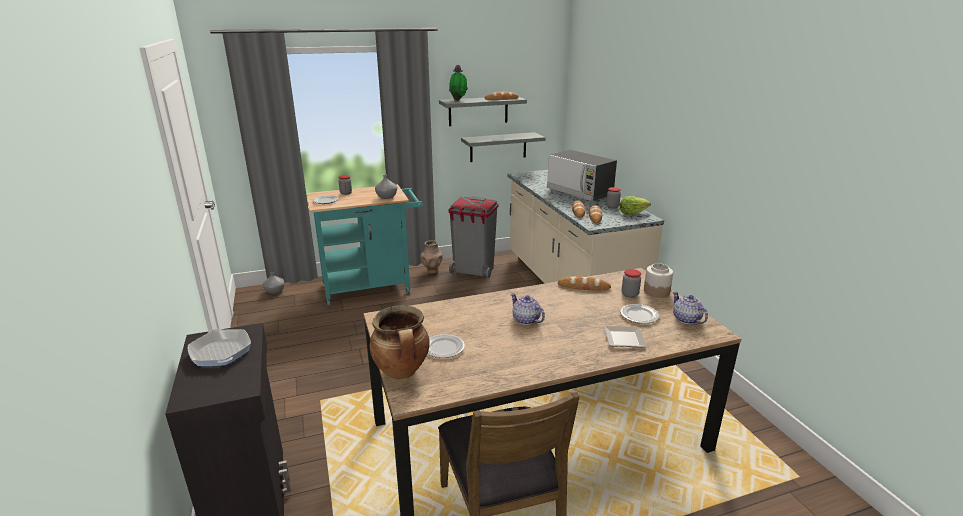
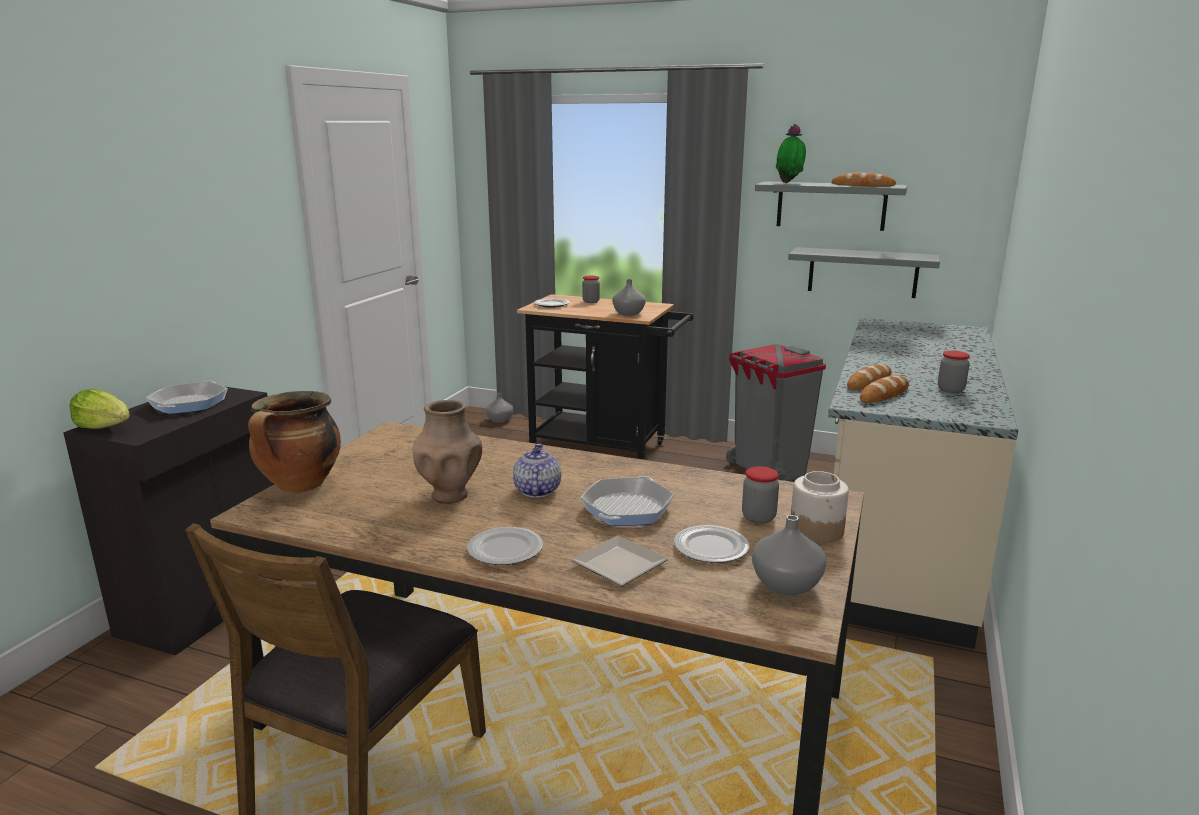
camera: 40 degrees right, 5 degrees down
turquoise cart [307,184,423,306] -> black cart [517,294,694,460]
brown vase [420,240,443,274] -> brown vase moved to [413,400,482,504]
plate [428,334,465,358] -> plate moved to [467,527,543,565]
microwave [547,150,617,201] -> none
bread [558,276,611,290] -> none
lettuce [620,196,651,215] -> lettuce moved to [69,389,130,429]
teapot [673,291,708,324] -> grey vase [752,515,827,595]
none -> frying pan [581,476,674,526]

